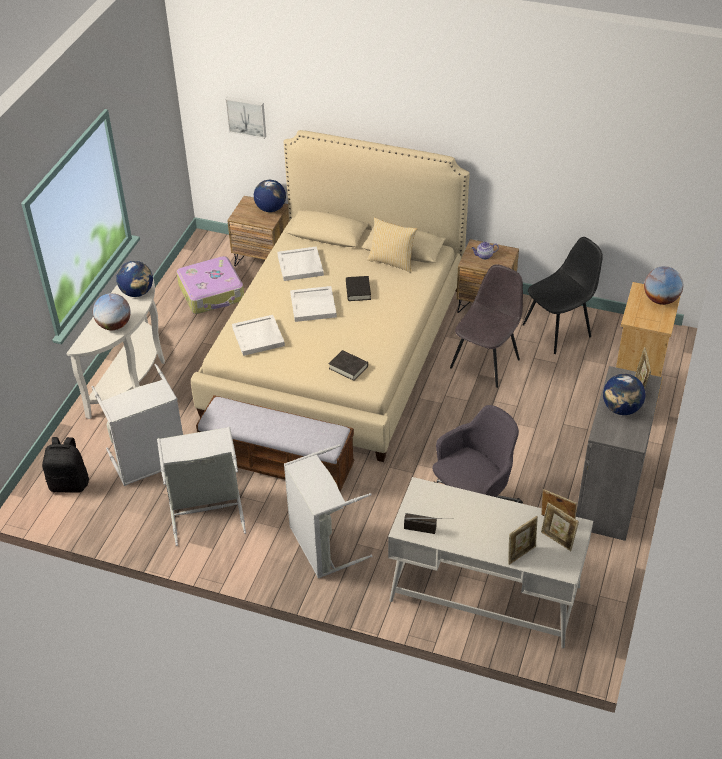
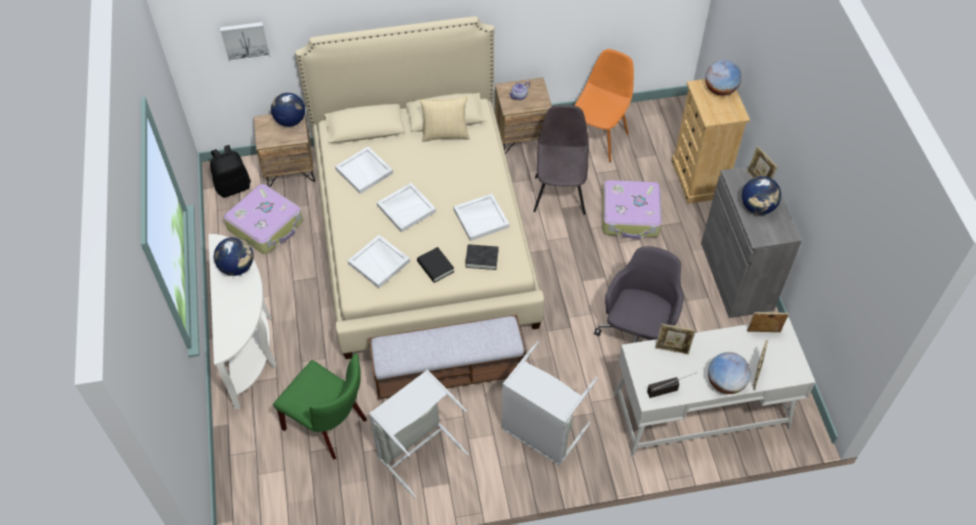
camera: 30 degrees left, 10 degrees up
black backpack [42,437,89,493] -> black backpack moved to [210,145,251,198]
grey laundry basket [91,364,183,486] -> green chair [273,353,367,460]
globe [93,293,131,330] -> globe moved to [708,352,751,394]
black book [346,276,371,301] -> black book moved to [417,247,454,283]
black chair [522,237,603,354] -> orange chair [574,49,634,162]
picture frame [541,502,579,551] -> picture frame moved to [655,324,696,355]
none -> white tray [454,194,509,241]
none -> suitcase [602,180,662,239]

